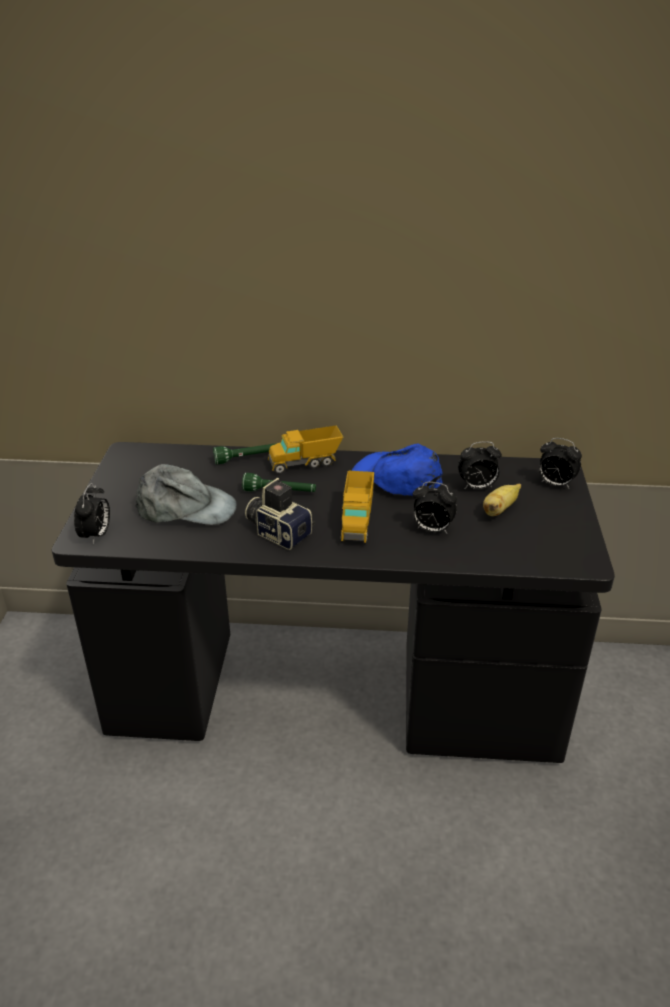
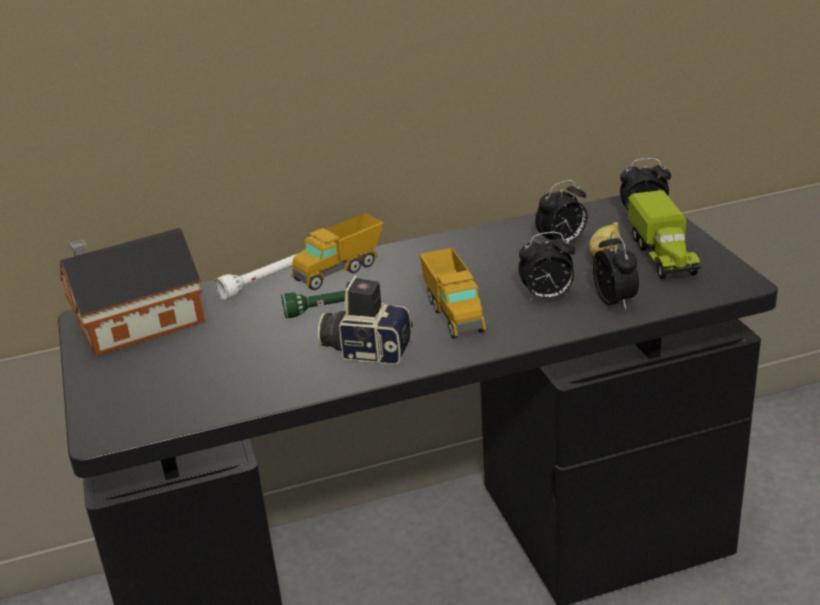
camera: 20 degrees left, 5 degrees down
alarm clock [74,483,110,545] -> alarm clock moved to [593,232,639,310]
grey cap [136,464,237,525] -> none
green flashlight [213,443,277,464] -> white flashlight [215,254,297,300]
blue cap [352,444,443,496] -> none
none -> toy house [60,228,205,356]
none -> toy truck [628,190,701,279]

